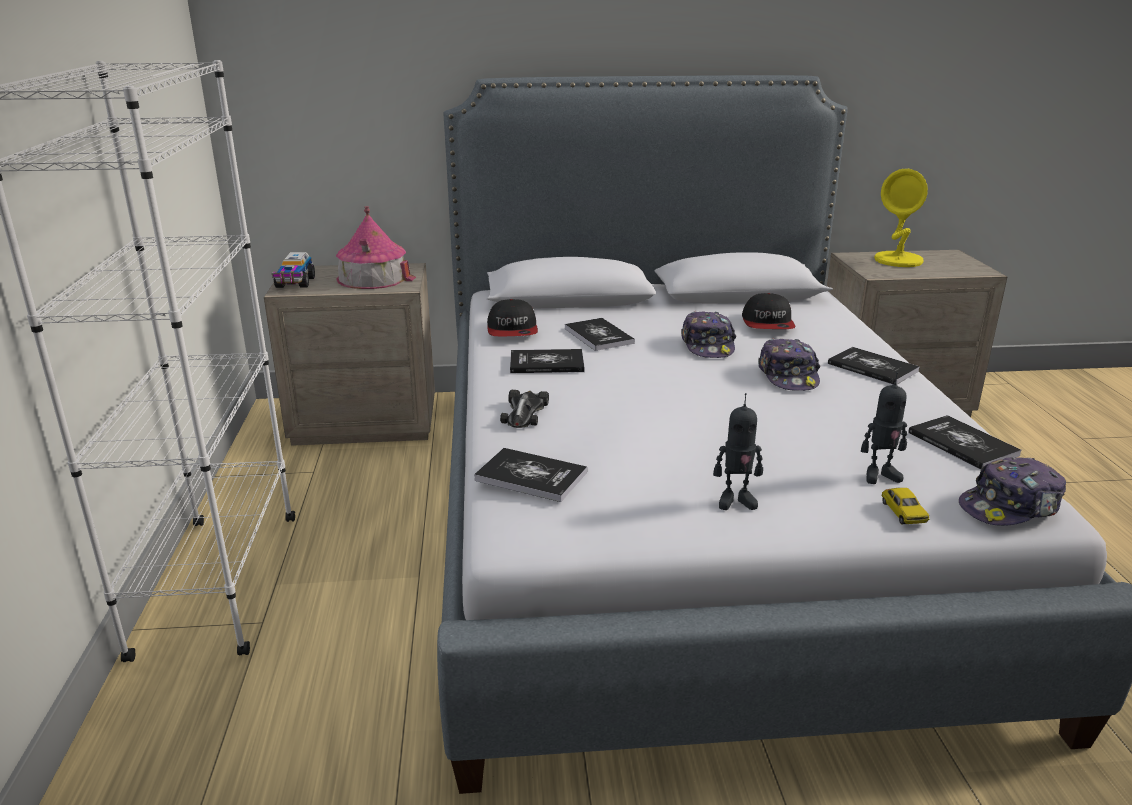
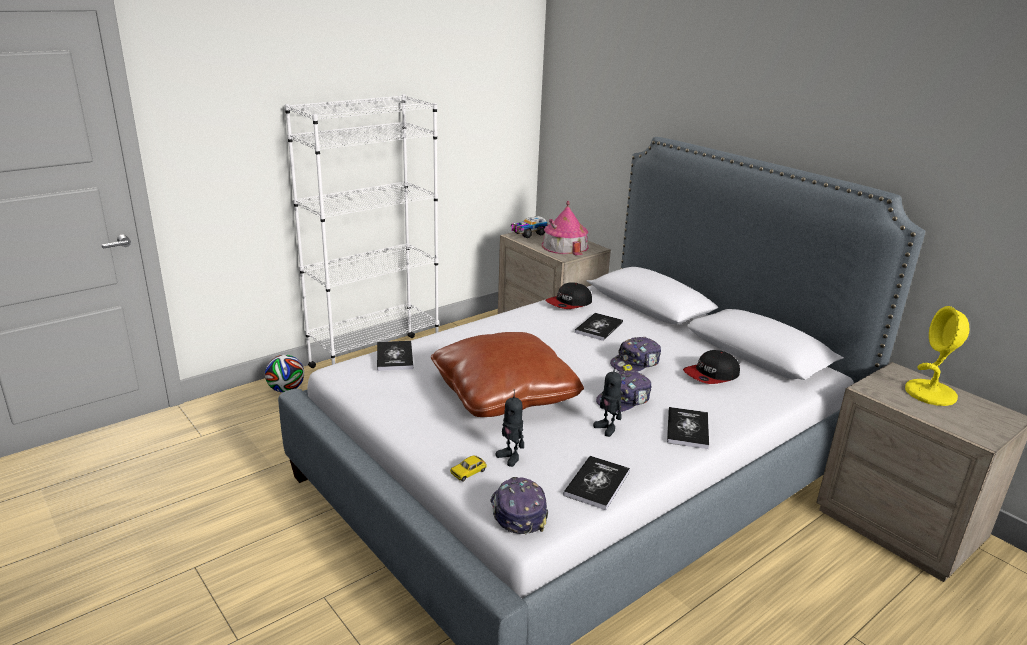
camera: 55 degrees right, 0 degrees up
toy car [500,390,549,428] -> none
book [510,349,584,373] -> none
toy robot [713,393,763,510] -> toy robot moved to [593,364,622,437]
cap [959,457,1066,526] -> cap turned 45 degrees clockwise [490,477,548,534]
none -> football [265,355,304,393]
none -> brown pillow [431,332,584,417]

